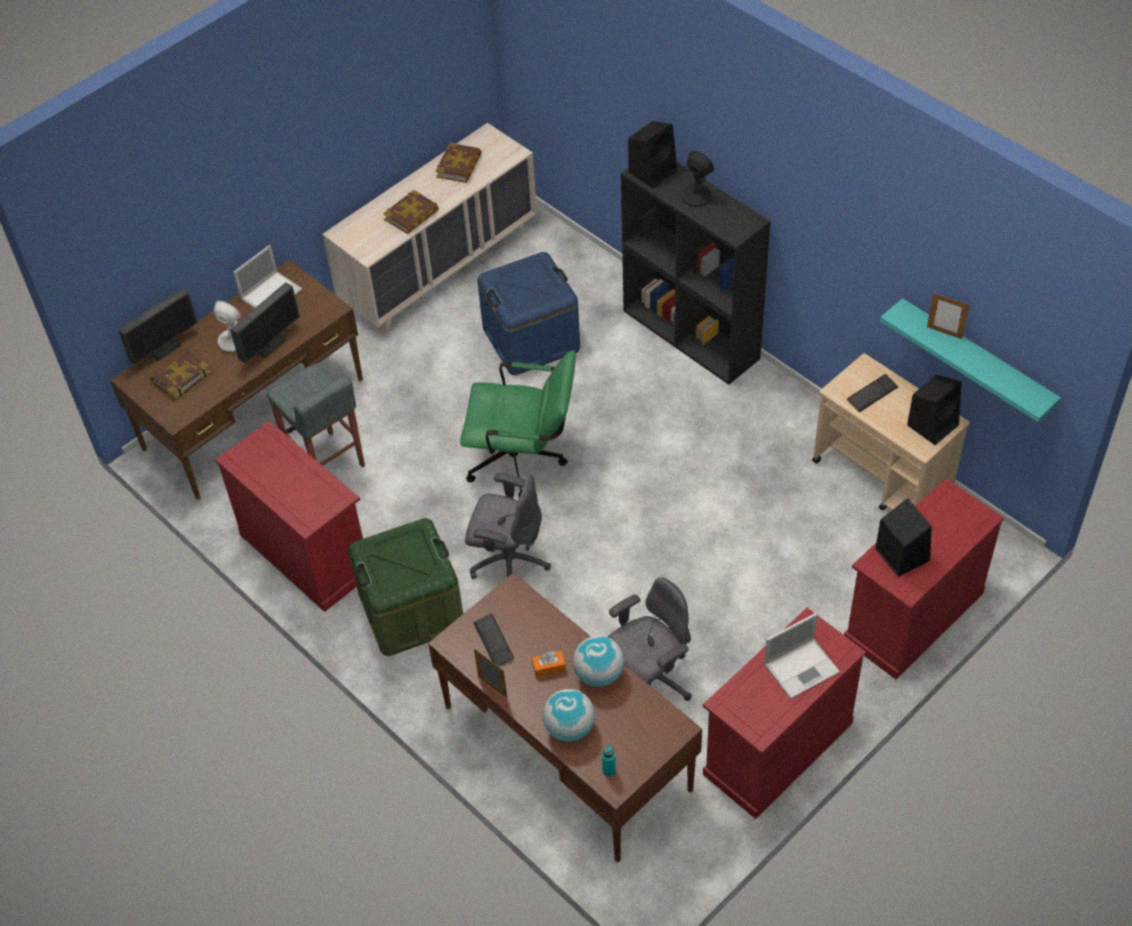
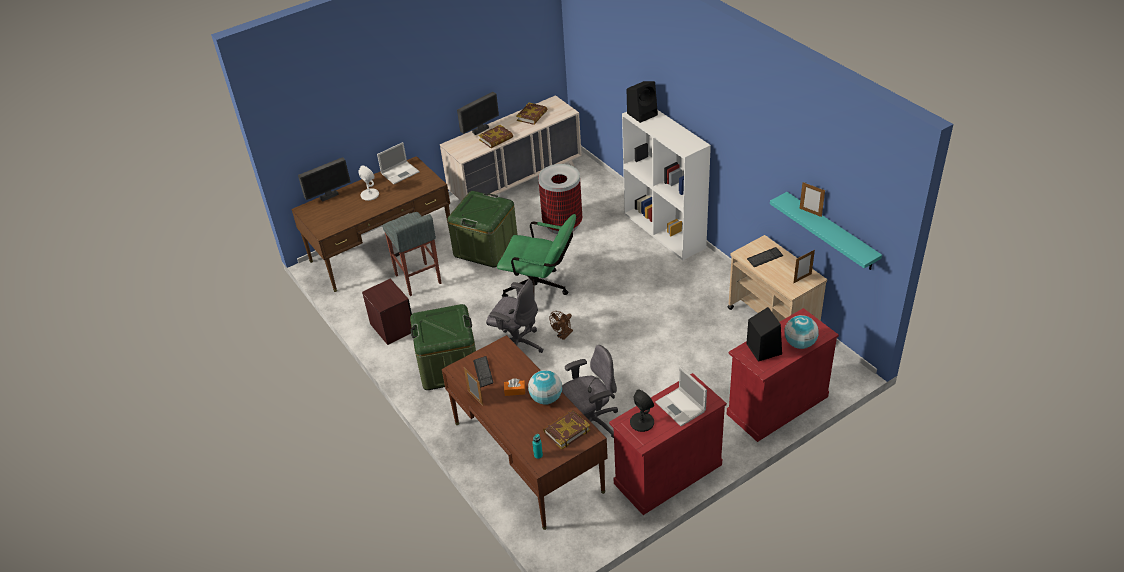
camera: 10 degrees right, 10 degrees down
book [150,350,211,400] -> book moved to [543,409,591,450]
red cabinet [215,421,363,612] -> brown nightstand [362,279,412,345]
monitor [230,282,300,364] -> monitor moved to [457,92,499,135]
blue storage box [477,252,580,375] -> trash can [538,164,582,234]
globe [543,689,595,742] -> globe moved to [784,315,819,349]
black bookcase [621,163,770,385] -> white bookcase [622,110,711,260]
black table lamp [681,151,714,207] -> black table lamp moved to [630,389,654,432]
laptop [764,613,840,699] -> laptop turned 75 degrees clockwise [655,366,707,426]
black speaker [907,375,962,445] -> picture frame [793,250,815,283]
none -> green storage box [447,191,518,267]
none -> brown fan [550,311,573,340]

